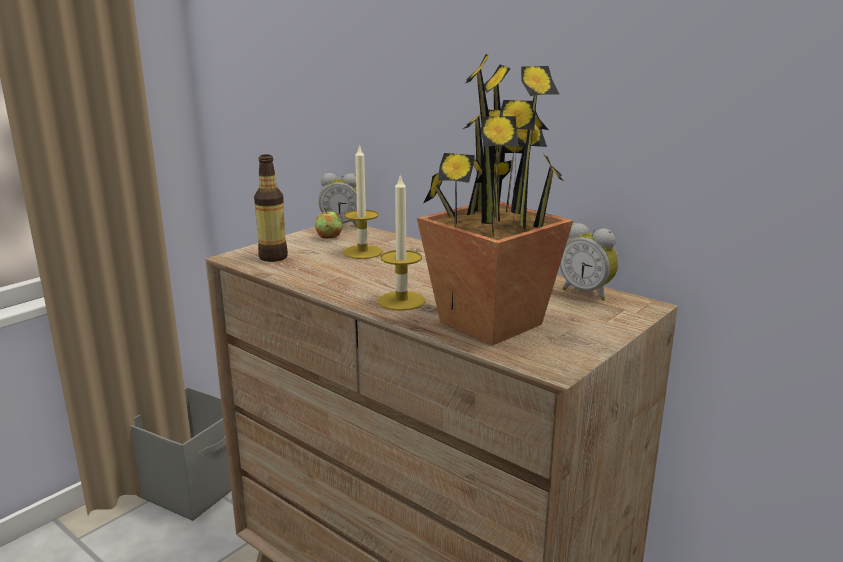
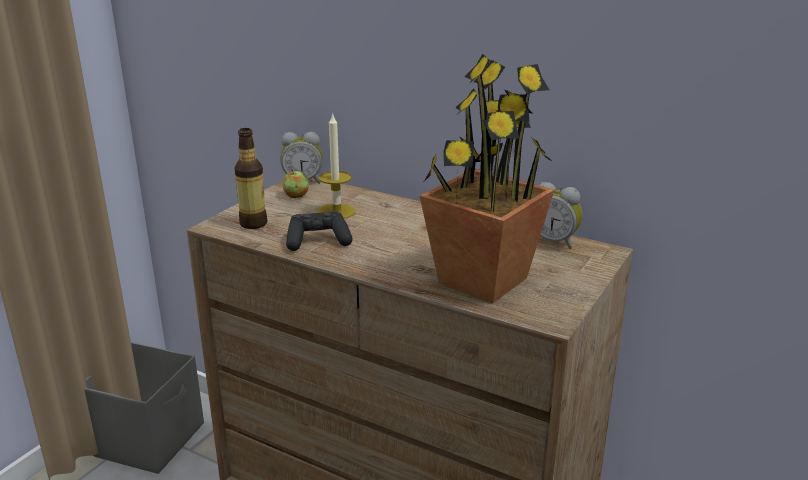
camera: 10 degrees left, 5 degrees up
candle [378,173,426,311] -> none
none -> black game controller [286,211,353,251]

